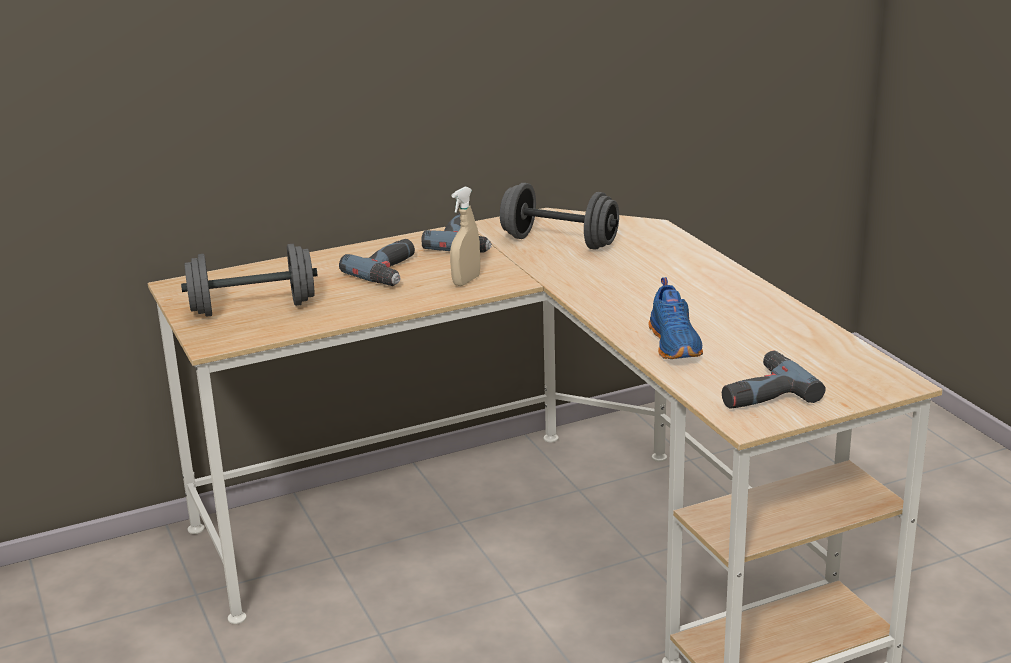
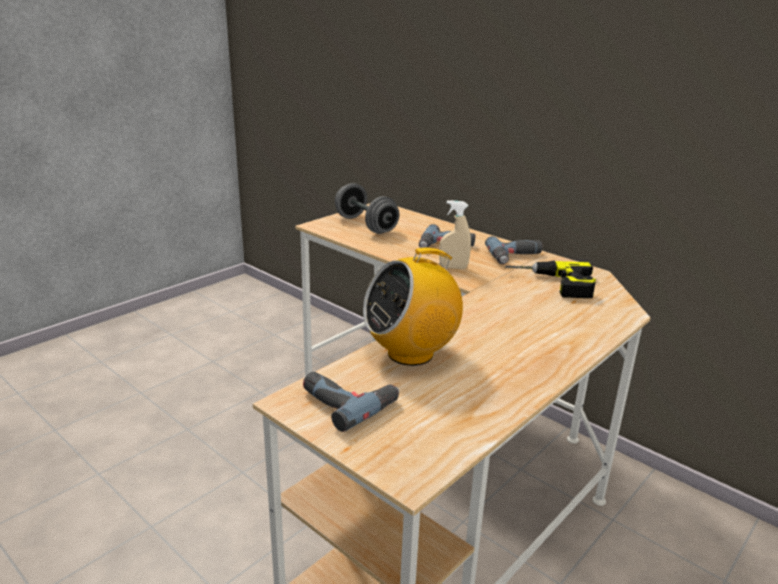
camera: 65 degrees right, 0 degrees up
grey dumbbell [500,183,619,250] -> power drill [505,261,596,298]
blue shoe [648,277,703,359] -> radio [363,248,463,366]

